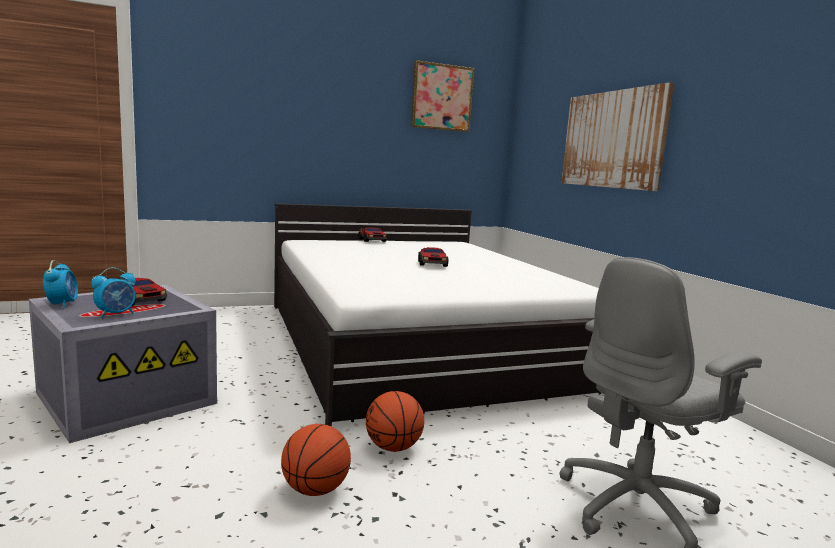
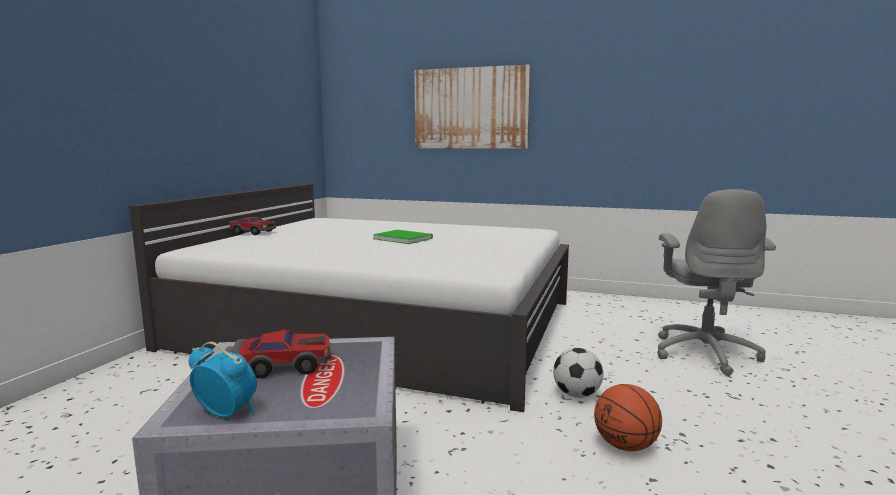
camera: 50 degrees left, 0 degrees up
alarm clock [91,267,135,318] -> none
basketball [366,391,424,452] -> football [553,348,603,398]
picture [411,60,474,132] -> none
toy car [418,247,448,267] -> green book [373,230,433,244]

